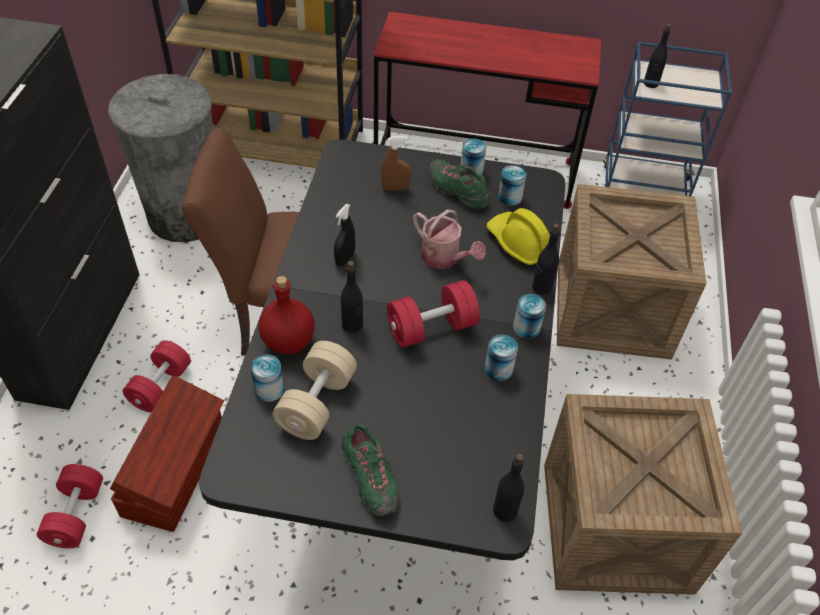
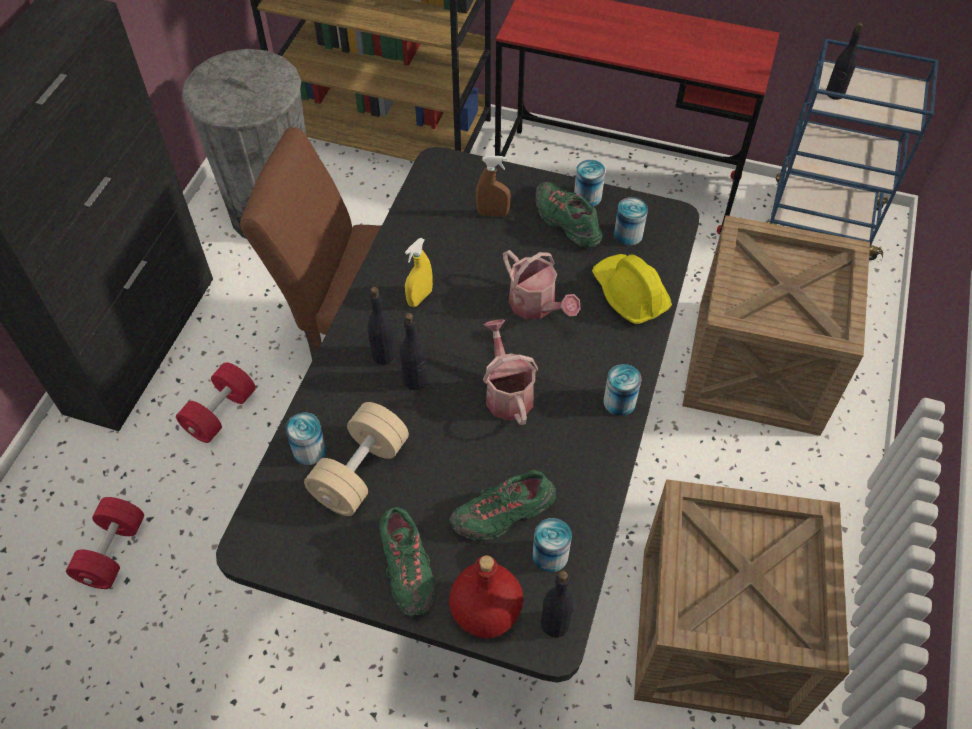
camera: 10 degrees right, 5 degrees up
brown storage box [110,375,224,532] -> none
red bottle [258,276,315,354] -> red bottle moved to [449,555,523,639]
black spray bottle [334,204,355,267] -> yellow spray bottle [405,238,433,307]
red dumbbell [387,280,480,348] -> watering can [483,320,538,425]
can [485,335,518,381] -> can moved to [533,518,572,572]
black bottle [532,223,560,295] -> black bottle moved to [367,287,396,365]
none -> green shoe [450,470,556,540]

